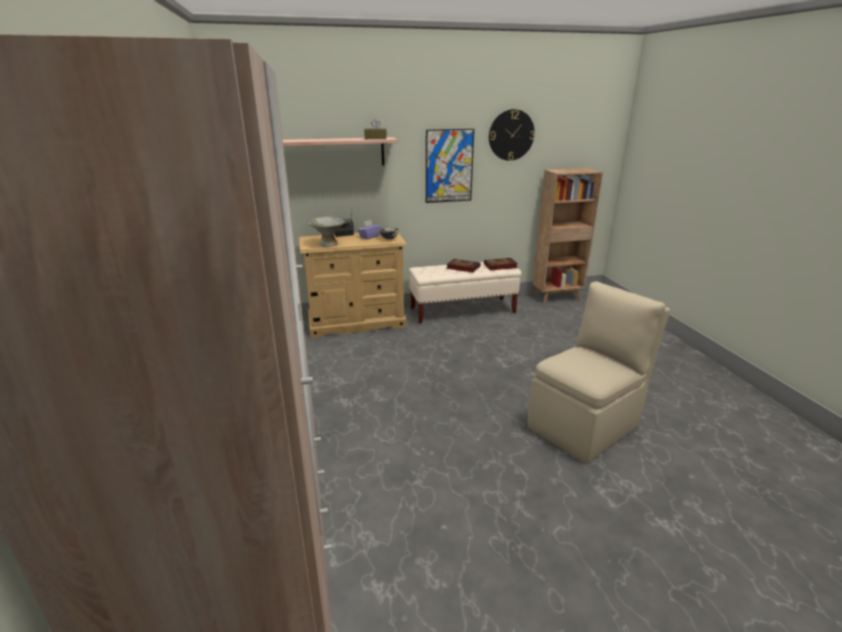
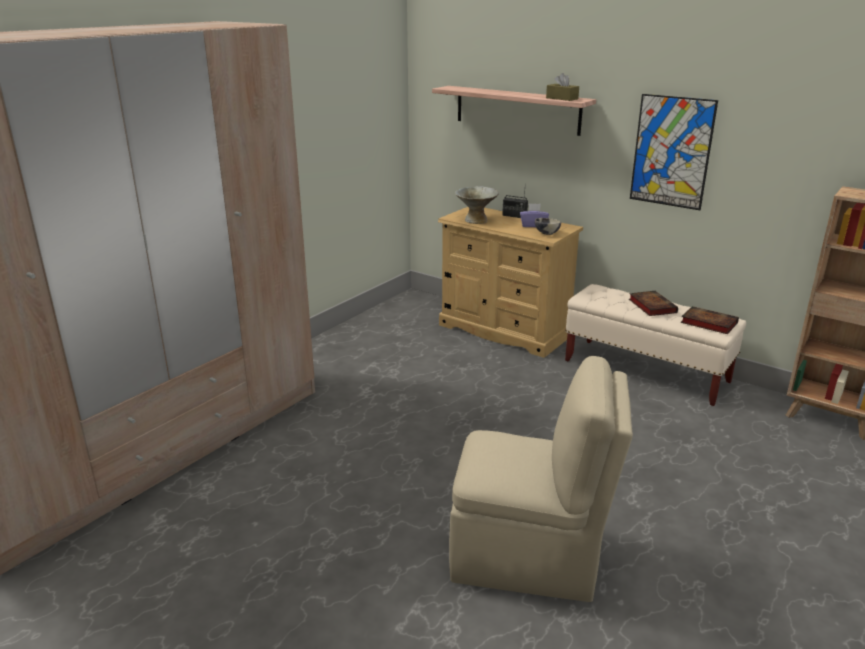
camera: 50 degrees right, 0 degrees up
wall clock [489,109,535,161] -> none

